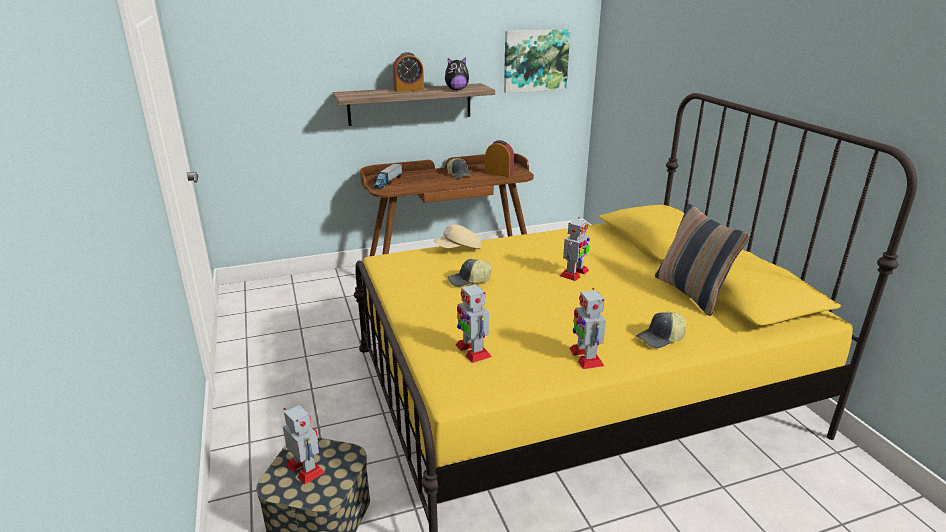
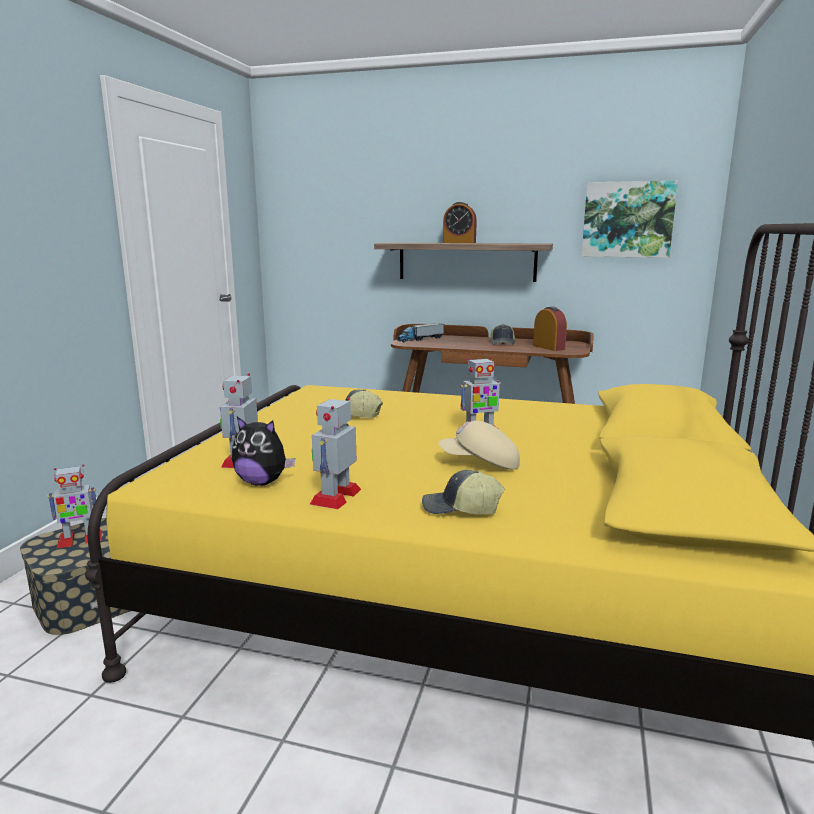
camera: 35 degrees right, 10 degrees down
toy robot [283,405,325,485] -> toy robot turned 75 degrees clockwise [48,464,102,548]
beige cap [434,224,481,249] -> beige cap moved to [438,421,520,469]
plush toy [445,57,469,90] -> plush toy moved to [232,417,295,486]
pillow [655,204,750,316] -> none

